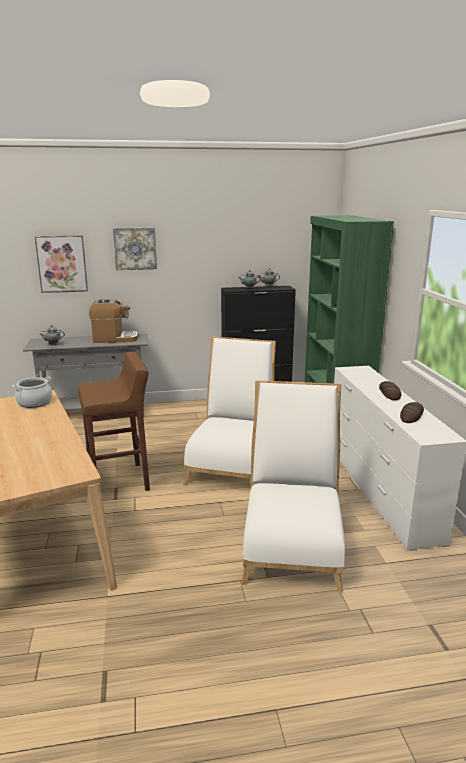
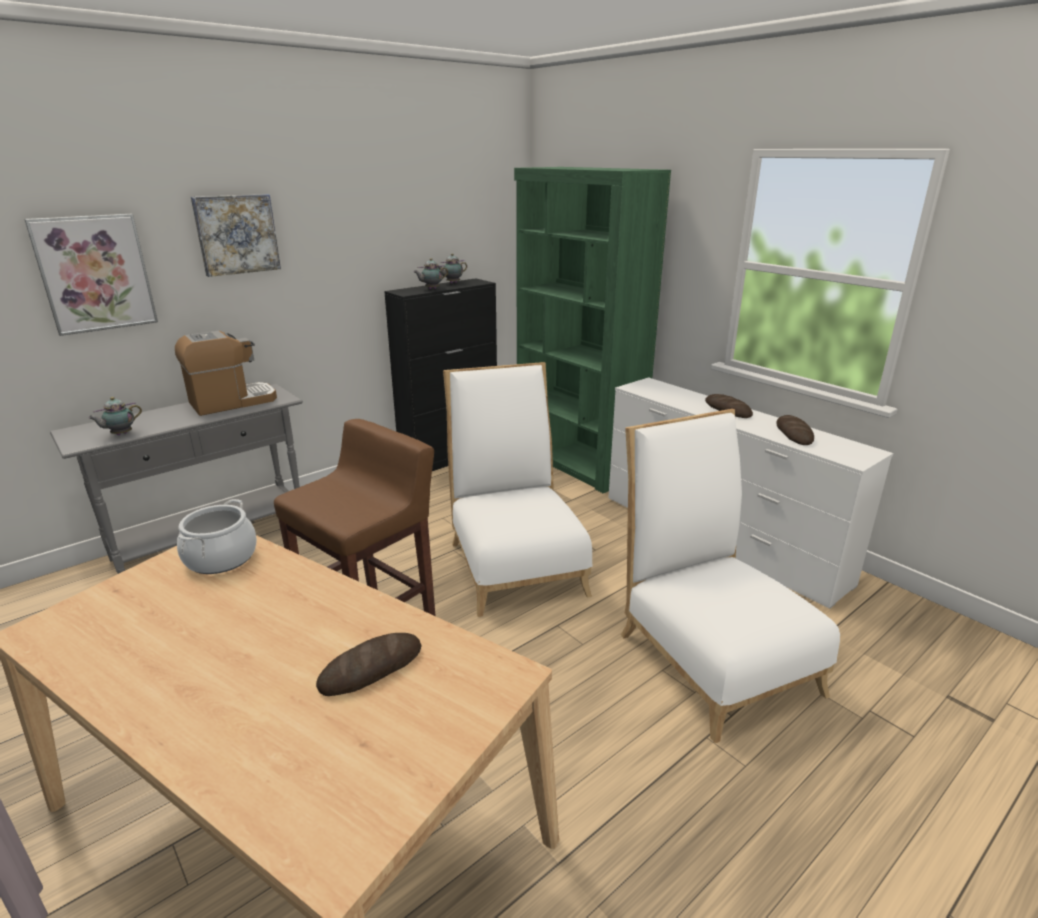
camera: 30 degrees left, 5 degrees up
none -> bread [316,633,422,696]

